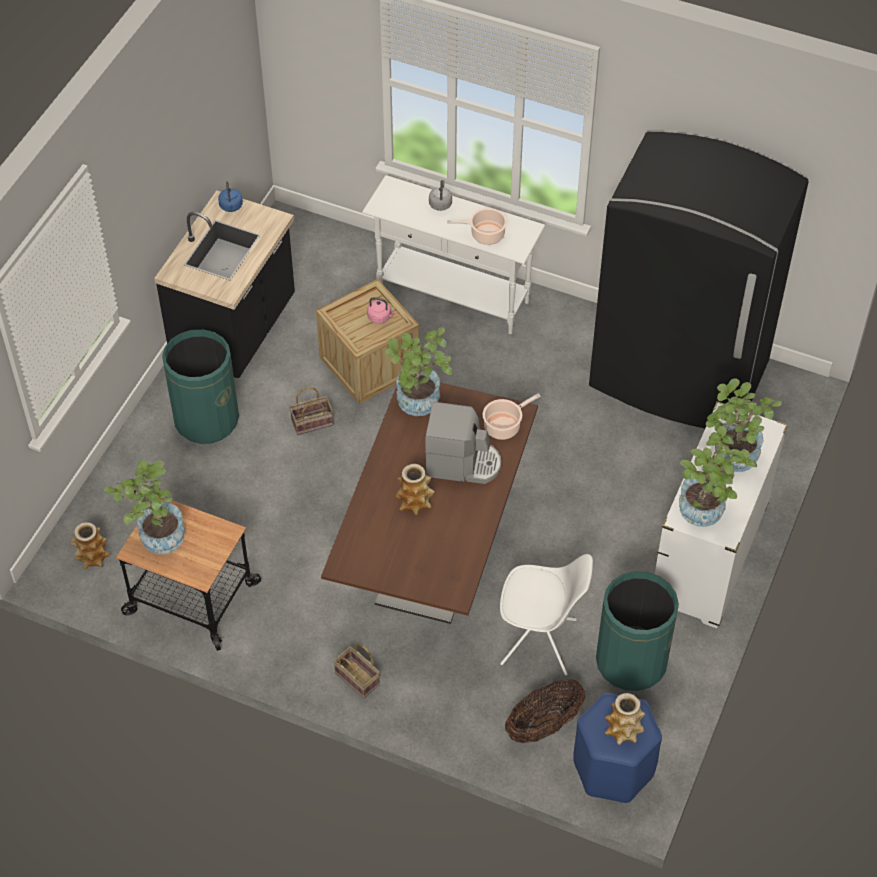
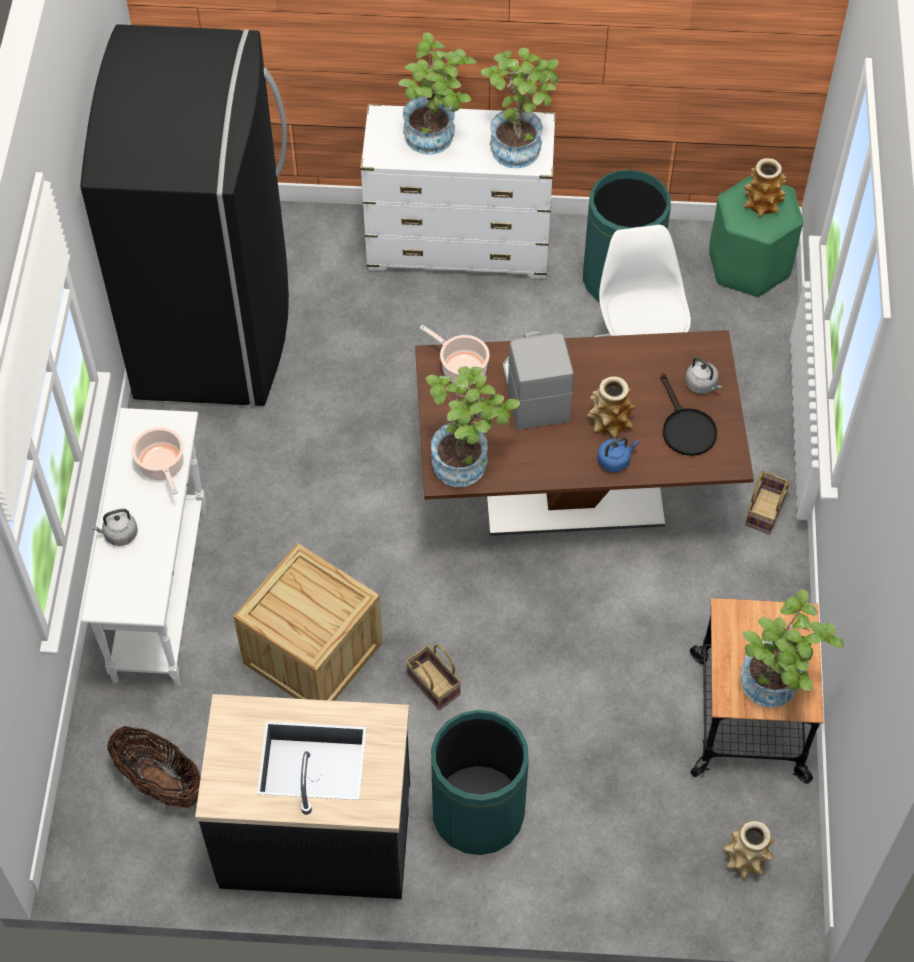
camera: 110 degrees left, 5 degrees up
blue kettle [218,181,243,212] -> blue kettle moved to [597,437,639,472]
pink kettle [367,297,397,324] -> none
basket [505,679,586,743] -> basket moved to [107,726,201,808]
blue stool [573,693,662,803] -> green stool [709,176,803,297]
none -> black frying pan [660,373,717,456]
none -> grey kettle [685,357,722,394]

